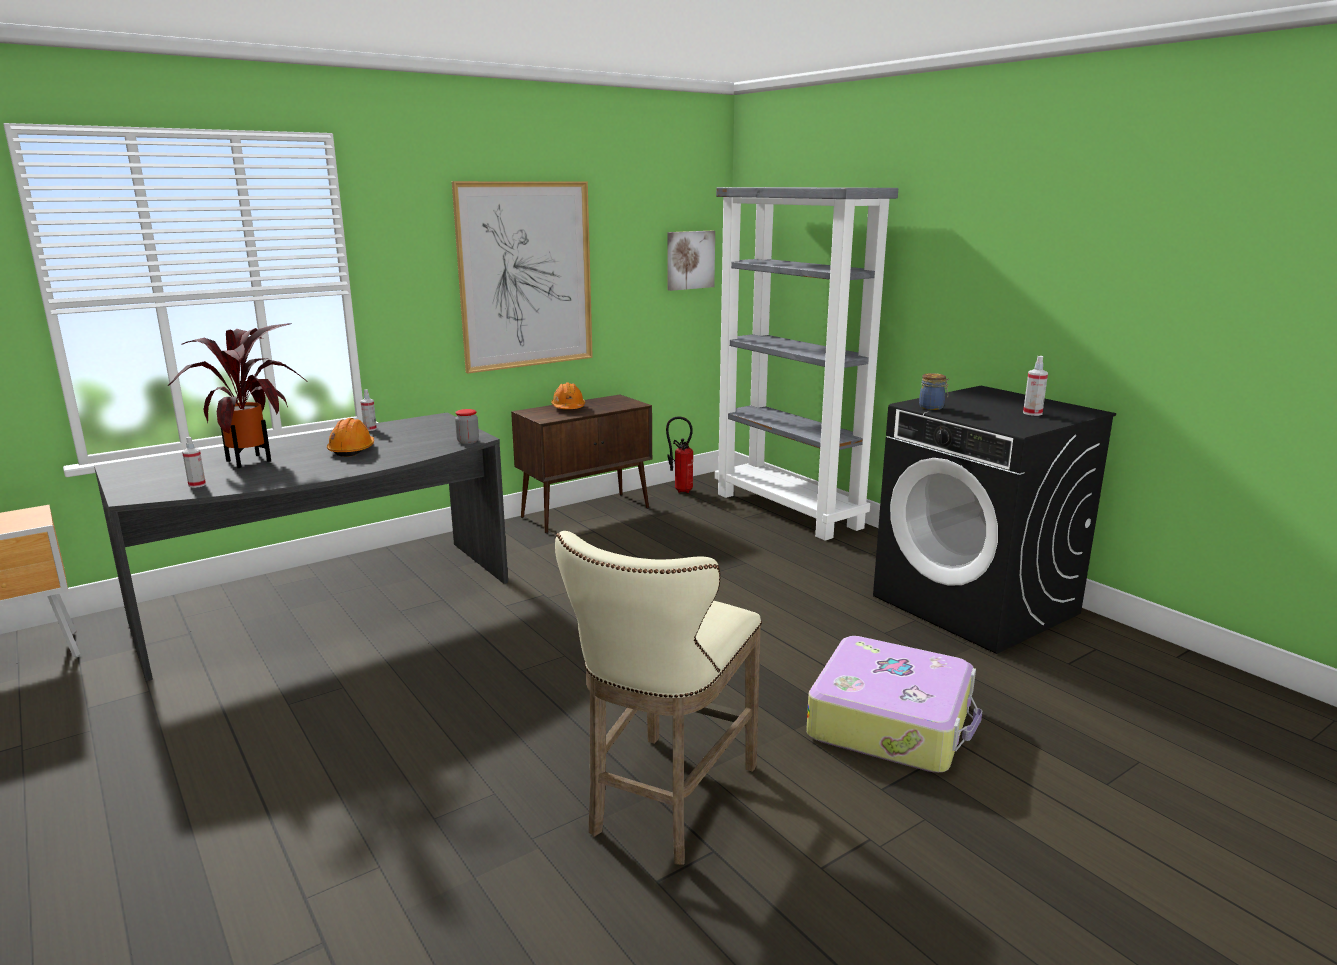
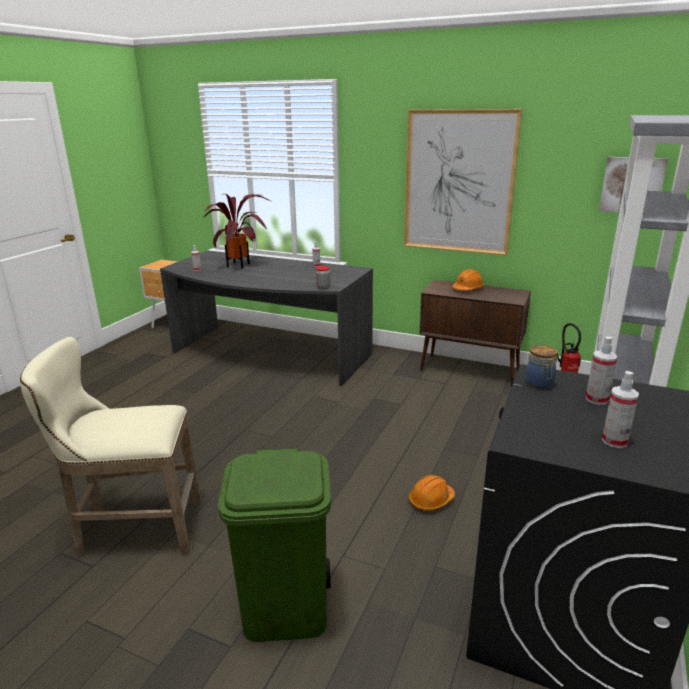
camera: 60 degrees right, 5 degrees up
orange hard hat [327,418,374,457] -> orange hard hat moved to [409,475,455,511]
suitcase [806,636,982,772] -> green trash can [218,448,331,642]
none -> spray bottle [586,336,617,405]

